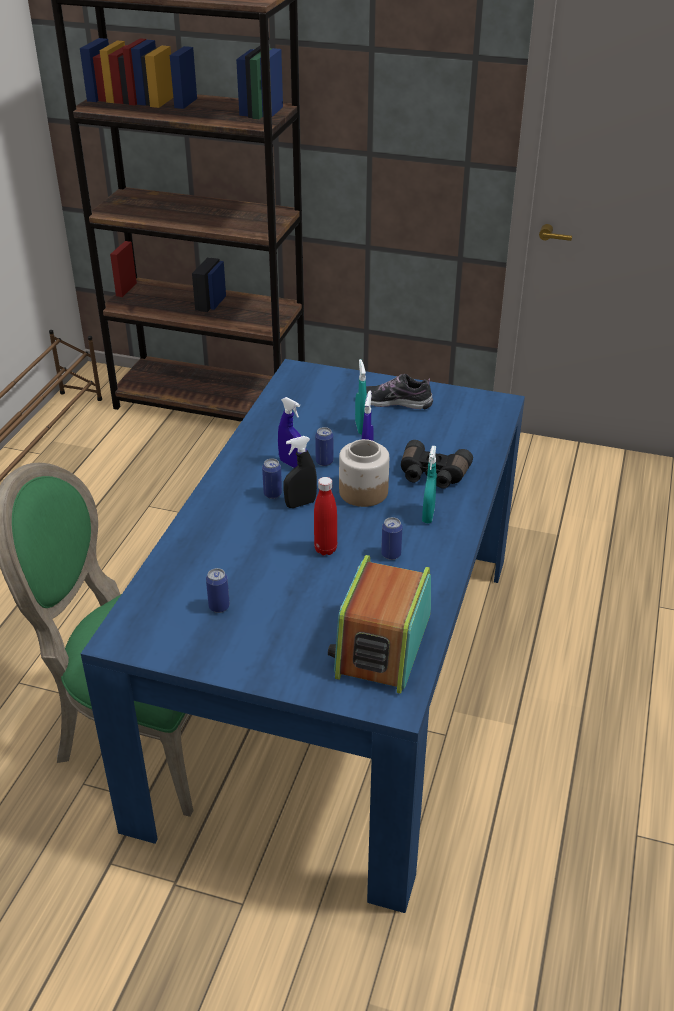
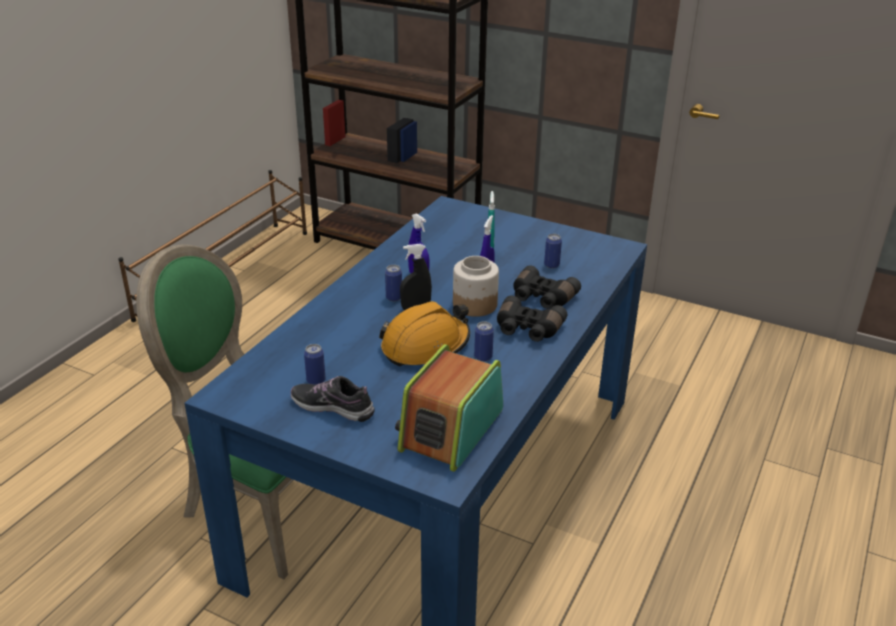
camera: 10 degrees right, 5 degrees down
red bottle [314,477,337,555] -> orange hard hat [379,301,470,366]
can [315,427,333,466] -> can moved to [544,234,562,268]
shoe [358,374,433,409] -> shoe moved to [291,376,375,422]
turquoise spray bottle [422,446,437,523] -> black binoculars [497,296,567,342]

